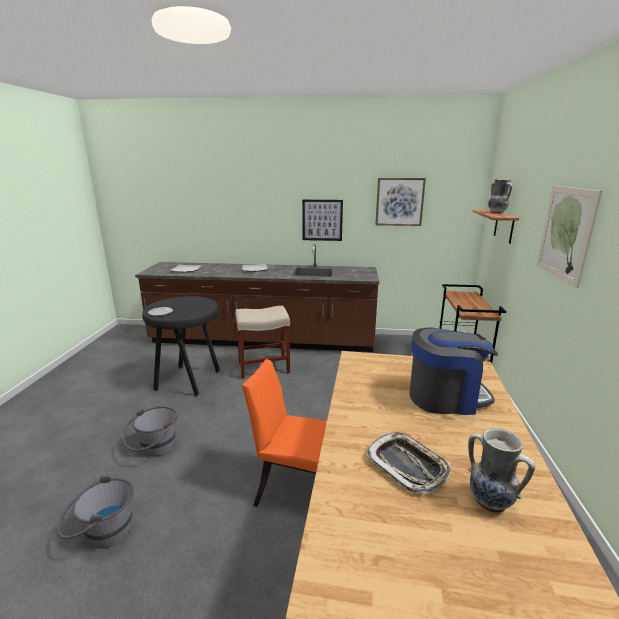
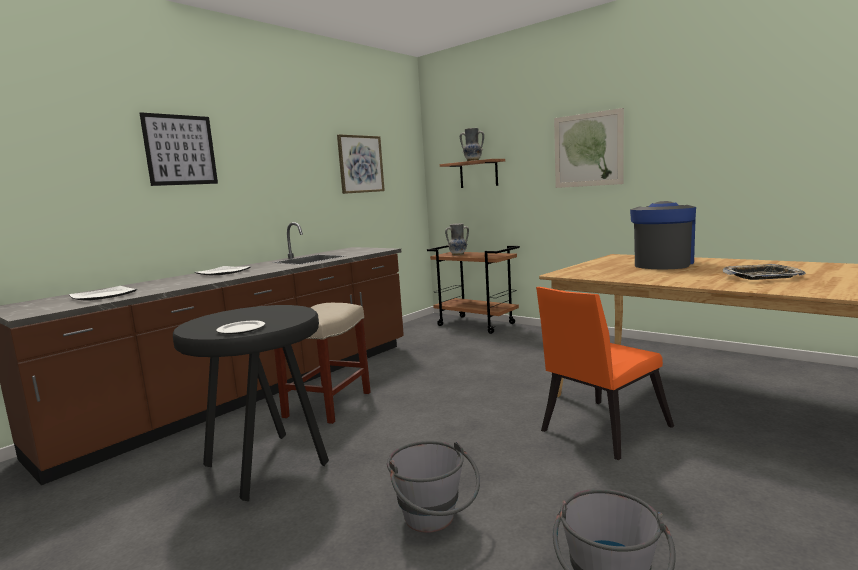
camera: 55 degrees left, 10 degrees down
picture [302,199,343,241] -> picture moved to [139,112,218,186]
vase [468,428,535,513] -> vase moved to [445,223,469,256]

